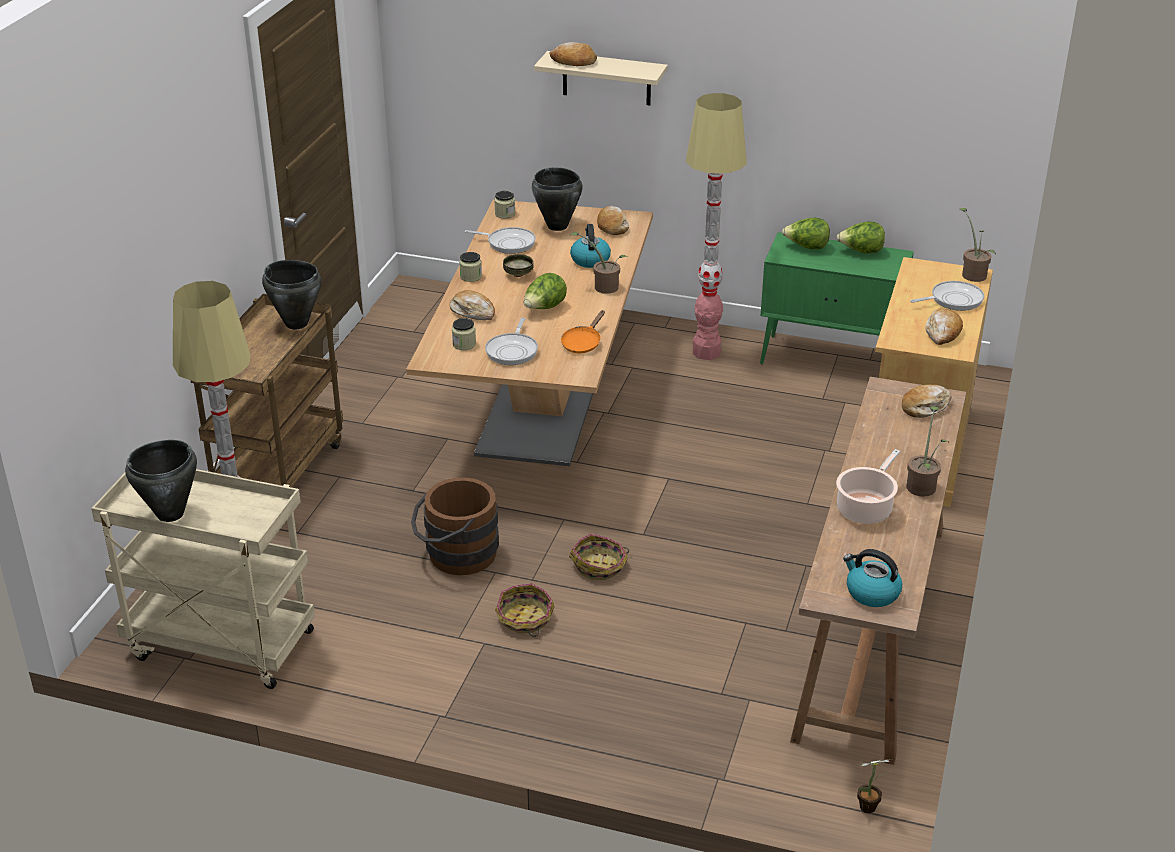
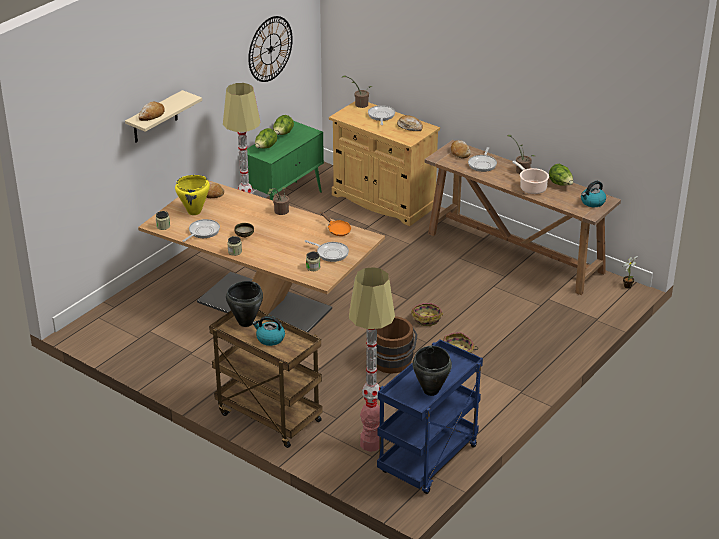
camera: 70 degrees left, 0 degrees up
beige cart [91,469,315,689] -> blue cart [377,339,483,494]
bread [450,290,495,320] -> none
lettuce [524,273,567,309] -> lettuce moved to [549,164,573,186]
black cooking pot [532,167,583,231] -> yellow cooking pot [175,175,210,215]
kettle [570,224,611,268] -> kettle moved to [252,316,285,346]
none -> wall clock [248,16,293,82]
none -> frying pan [468,147,497,172]

